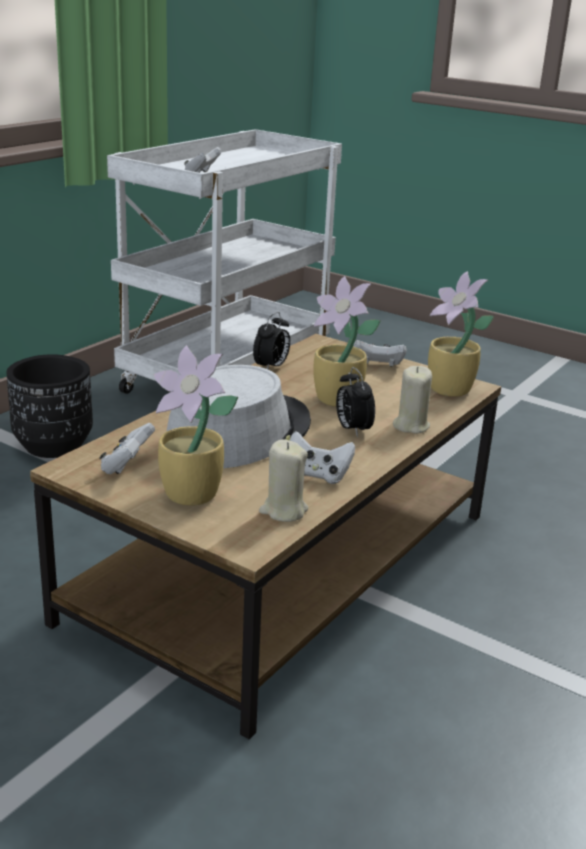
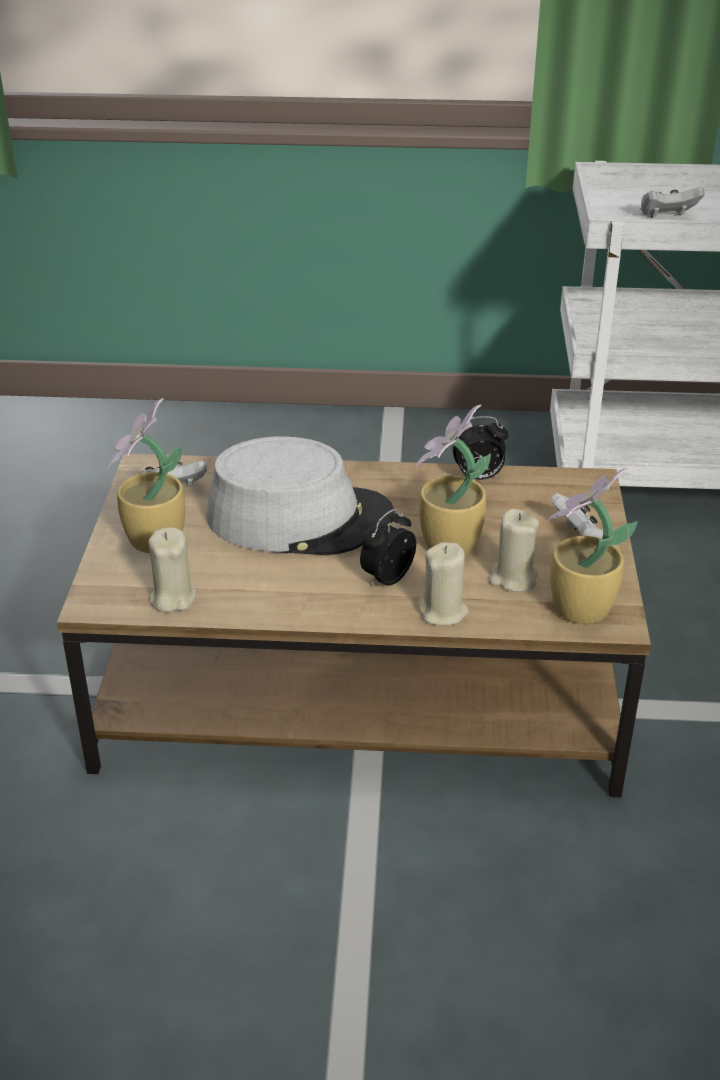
camera: 60 degrees right, 10 degrees up
black planter [6,354,93,458] -> none
white game controller [290,431,355,484] -> none
none -> beige candle [489,509,539,592]

